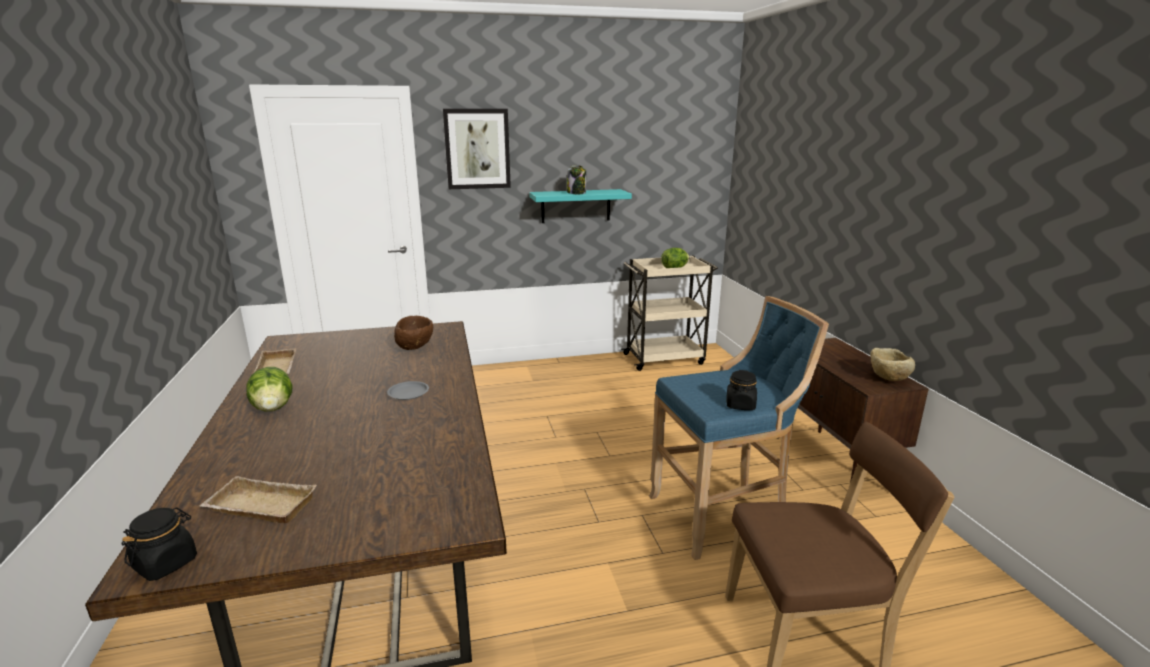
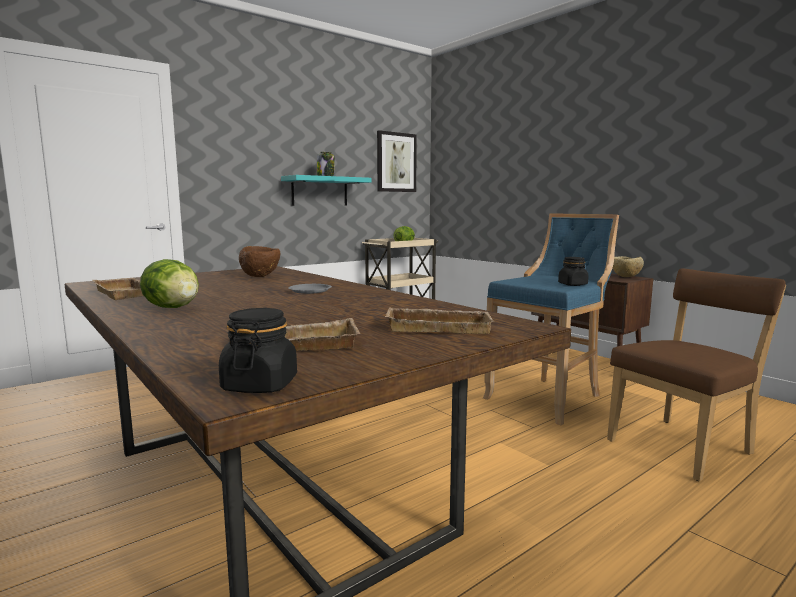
camera: 25 degrees left, 10 degrees down
picture [443,109,511,189] -> picture moved to [377,130,417,192]
none -> beige tray [385,308,494,334]

